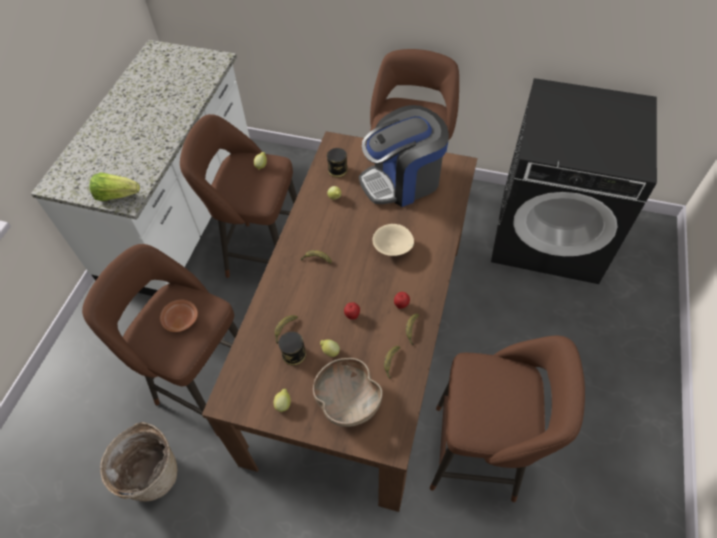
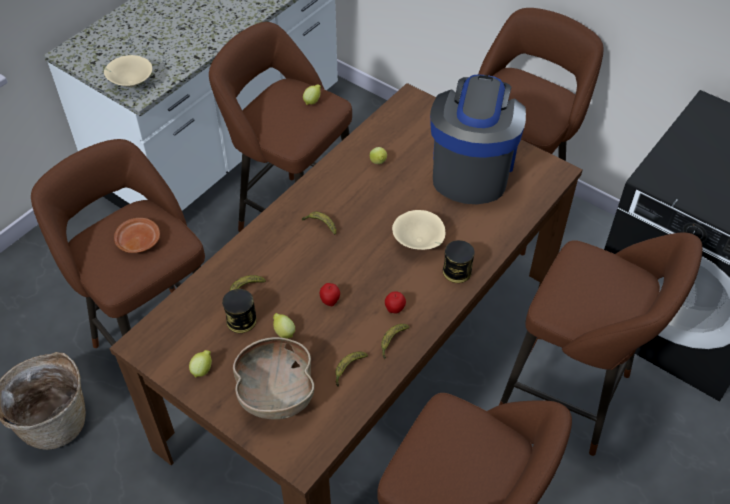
camera: 20 degrees right, 5 degrees down
lettuce [90,172,140,201] -> beige bowl [104,55,152,87]
can [327,148,348,178] -> can moved to [443,240,475,283]
coffee machine [359,105,449,207] -> coffee machine turned 105 degrees clockwise [430,75,526,204]
none -> brown stool [499,232,703,456]

